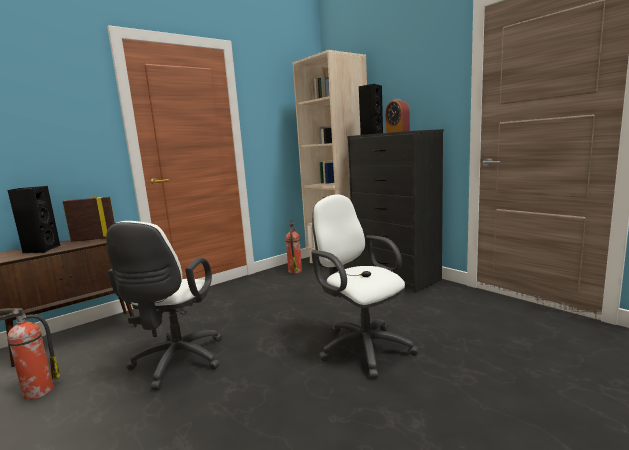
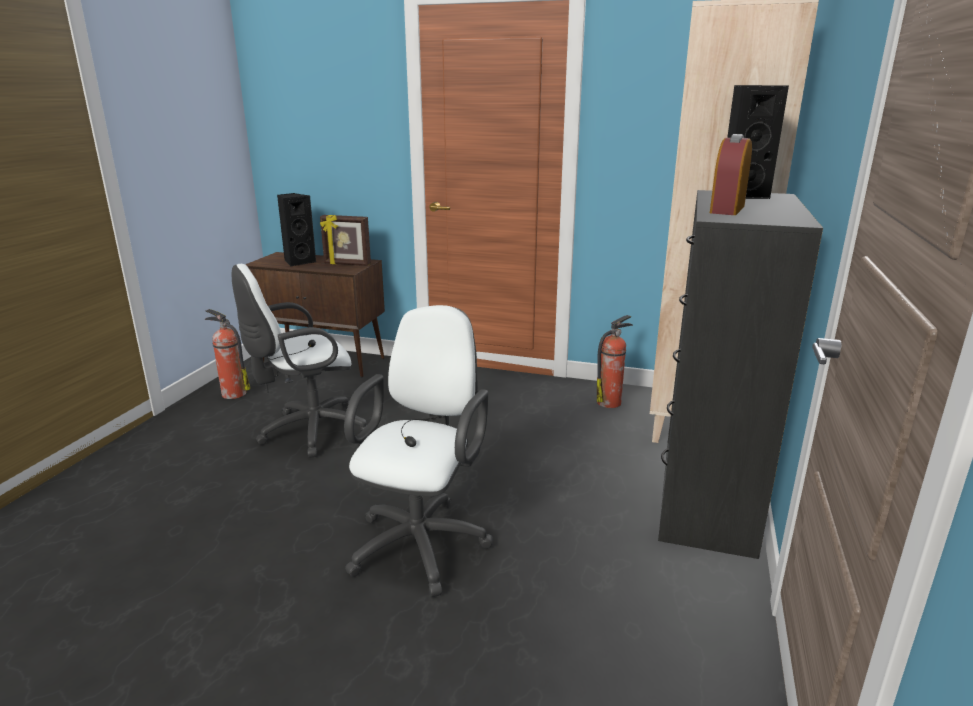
camera: 55 degrees right, 10 degrees up
picture frame [62,196,115,242] -> picture frame turned 150 degrees clockwise [320,215,371,266]

